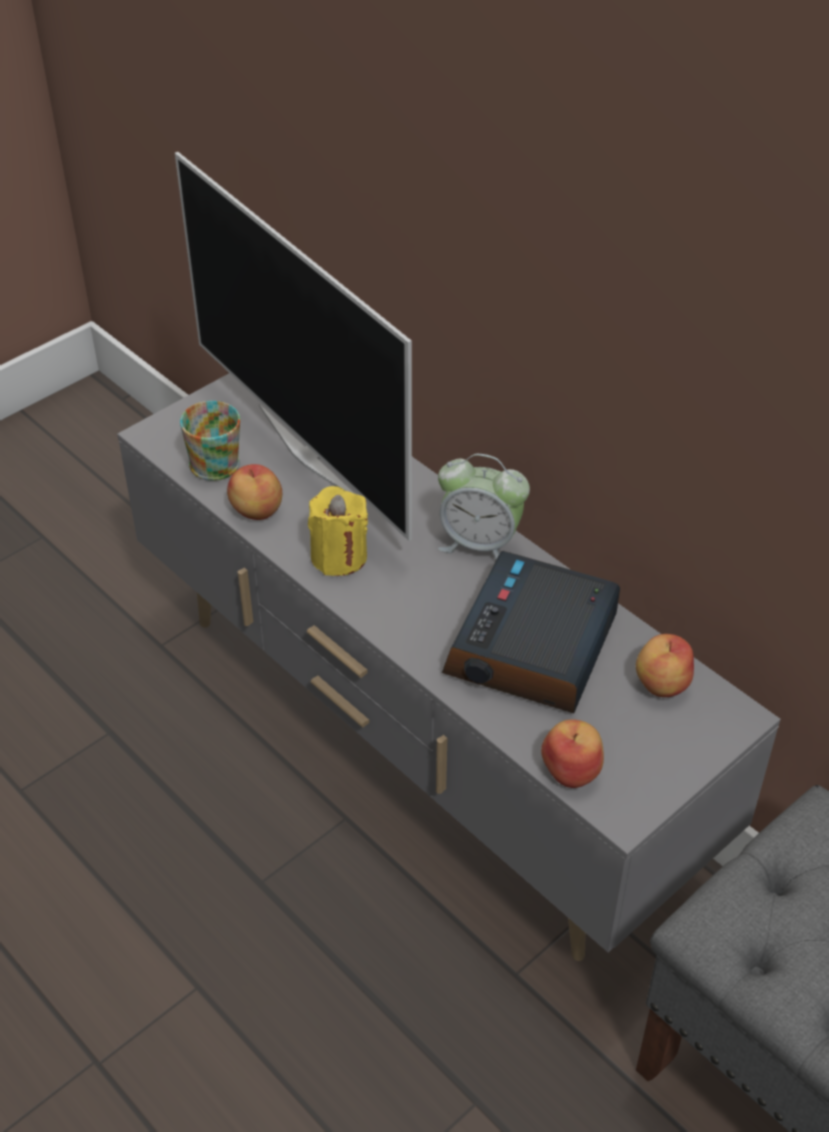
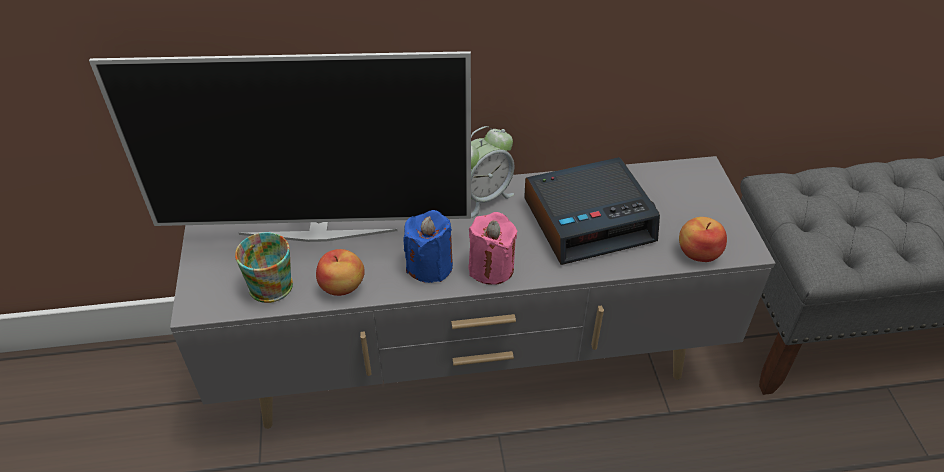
camera: 55 degrees left, 0 degrees up
yellow candle [308,486,368,576] -> blue candle [404,210,453,283]
alarm clock [442,551,620,713] -> alarm clock turned 75 degrees counterclockwise [524,157,660,265]
apple [636,634,694,697] -> none
none -> pink candle [469,212,517,285]

